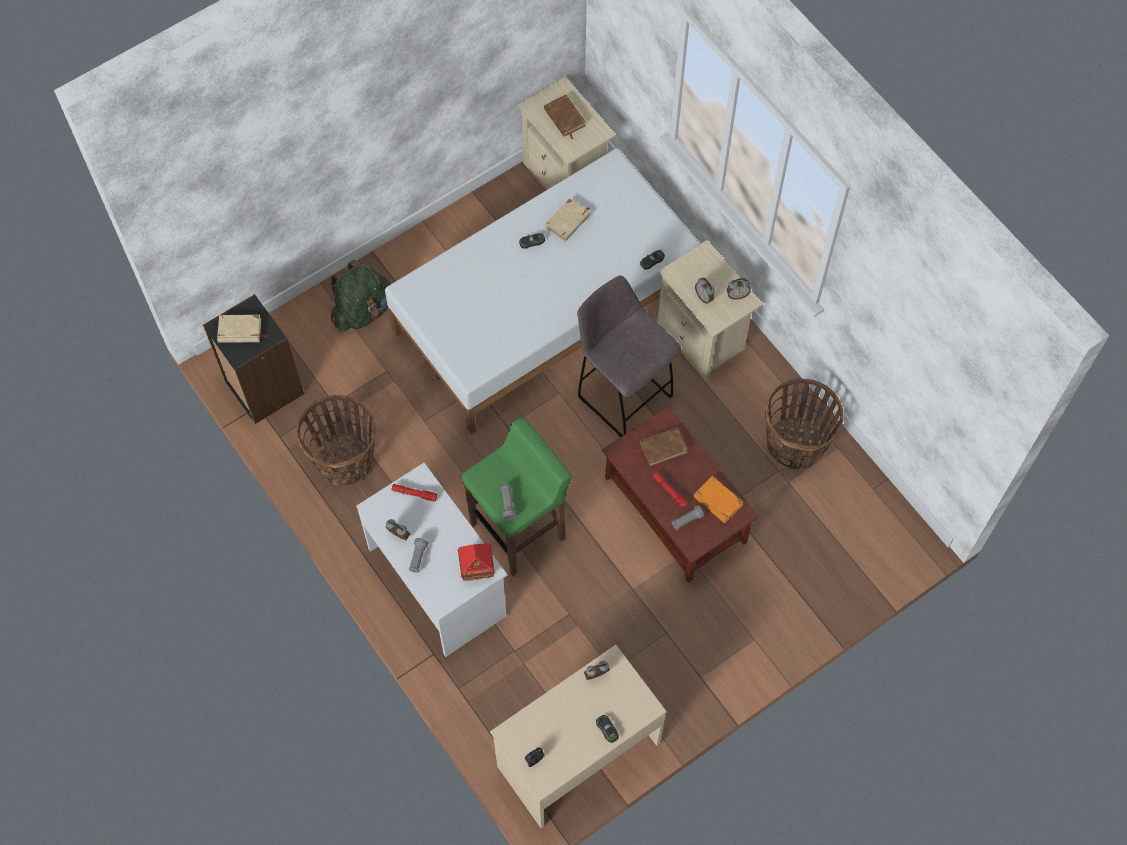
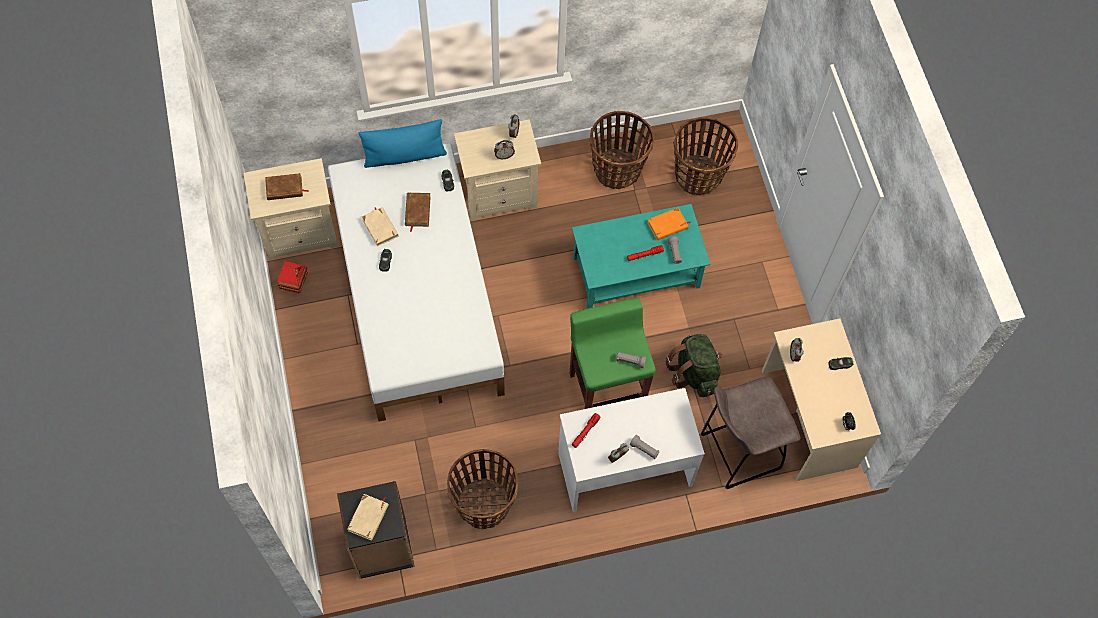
camera: 70 degrees left, 0 degrees up
green backpack [330,260,392,332] -> green backpack moved to [666,334,723,397]
toy house [458,543,495,581] -> toy house moved to [277,261,308,294]
grey stool [577,275,681,437] -> grey stool moved to [701,377,801,489]
brown coffee table [602,406,759,583] -> turquoise coffee table [572,204,710,309]
brown book [635,427,688,467] -> brown book moved to [405,193,431,232]
none -> blue pillow [358,119,447,168]
none -> basket [673,117,738,195]

